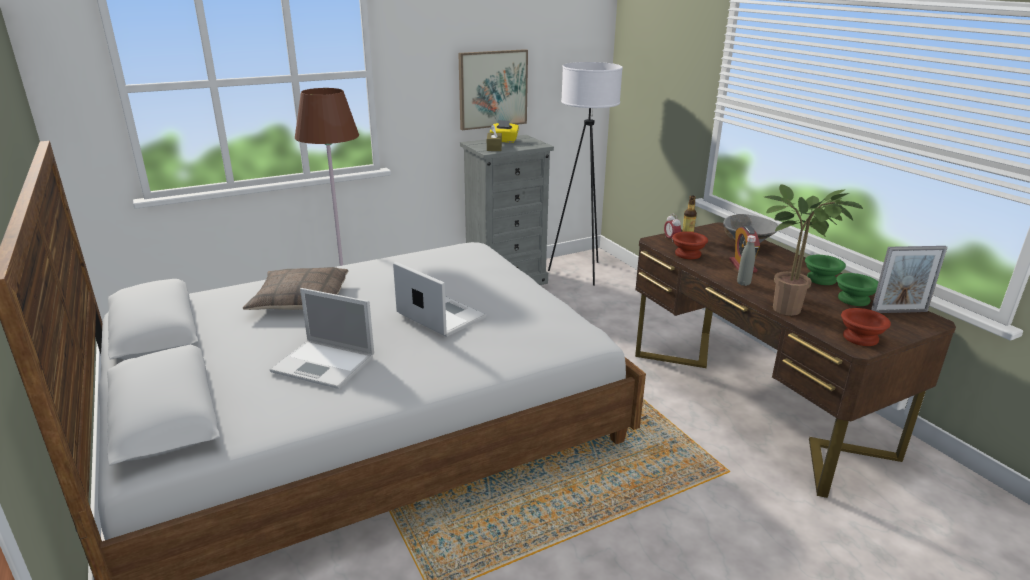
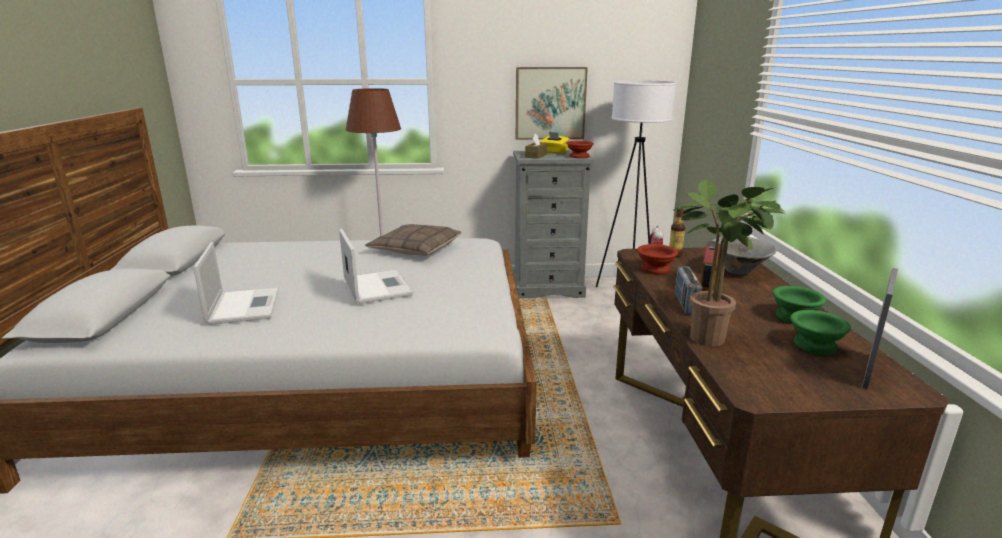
camera: 25 degrees right, 5 degrees down
pillow [243,267,349,310] -> pillow moved to [365,224,462,256]
laptop [269,288,374,389] -> laptop turned 150 degrees counterclockwise [193,242,279,325]
grey bottle [737,235,756,286] -> radio [675,266,702,315]
brown bowl [841,308,891,346] -> brown bowl moved to [566,141,594,158]
picture frame [871,246,948,313] -> picture frame turned 105 degrees clockwise [862,268,898,389]

